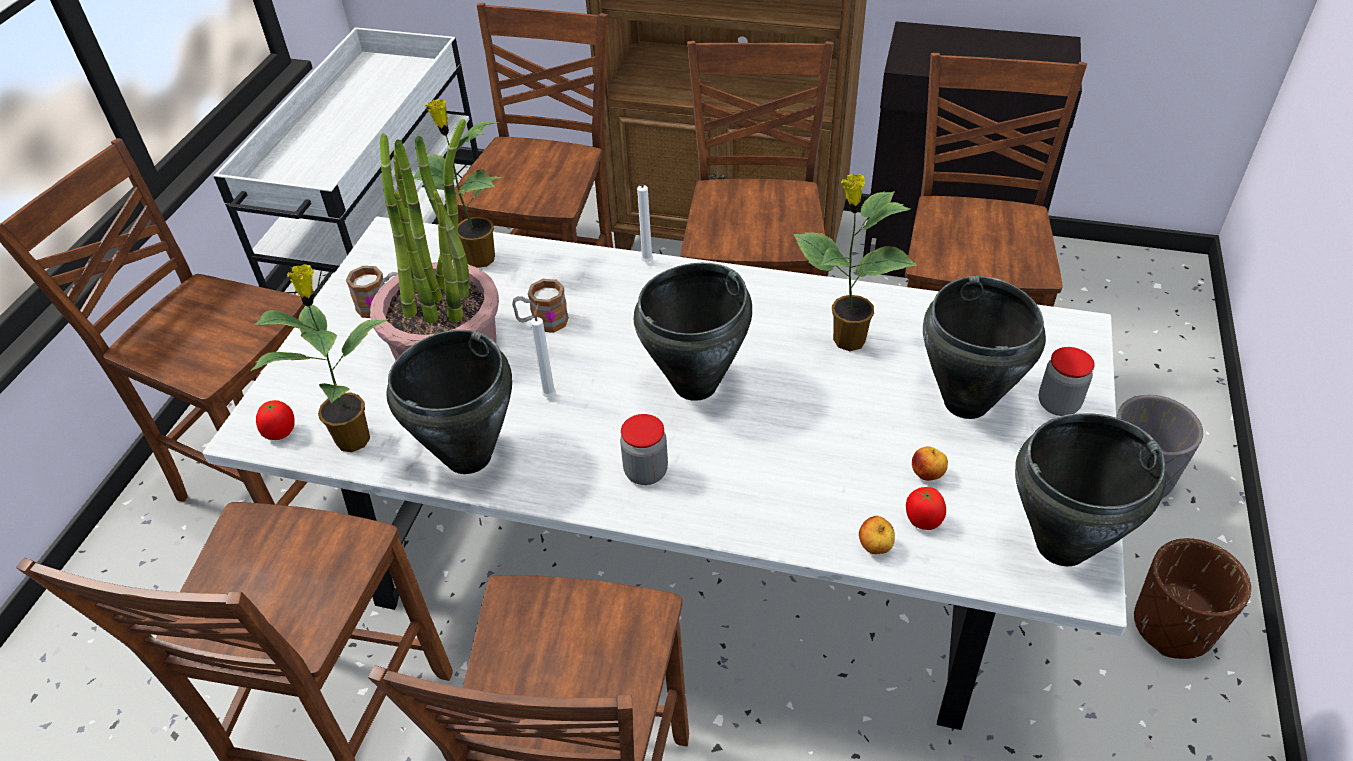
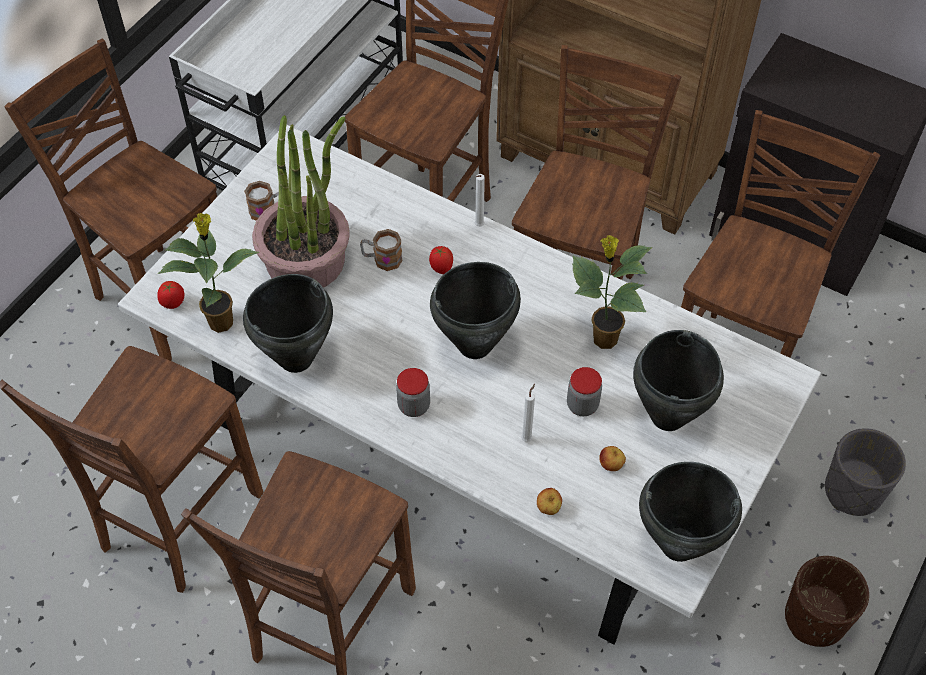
camera: 15 degrees right, 10 degrees up
potted plant [413,99,505,268] -> none
white candle [531,304,556,397] -> white candle moved to [521,384,535,442]
tomato [906,487,946,530] -> tomato moved to [429,246,453,274]
jar [1039,347,1095,416] -> jar moved to [567,367,602,416]

